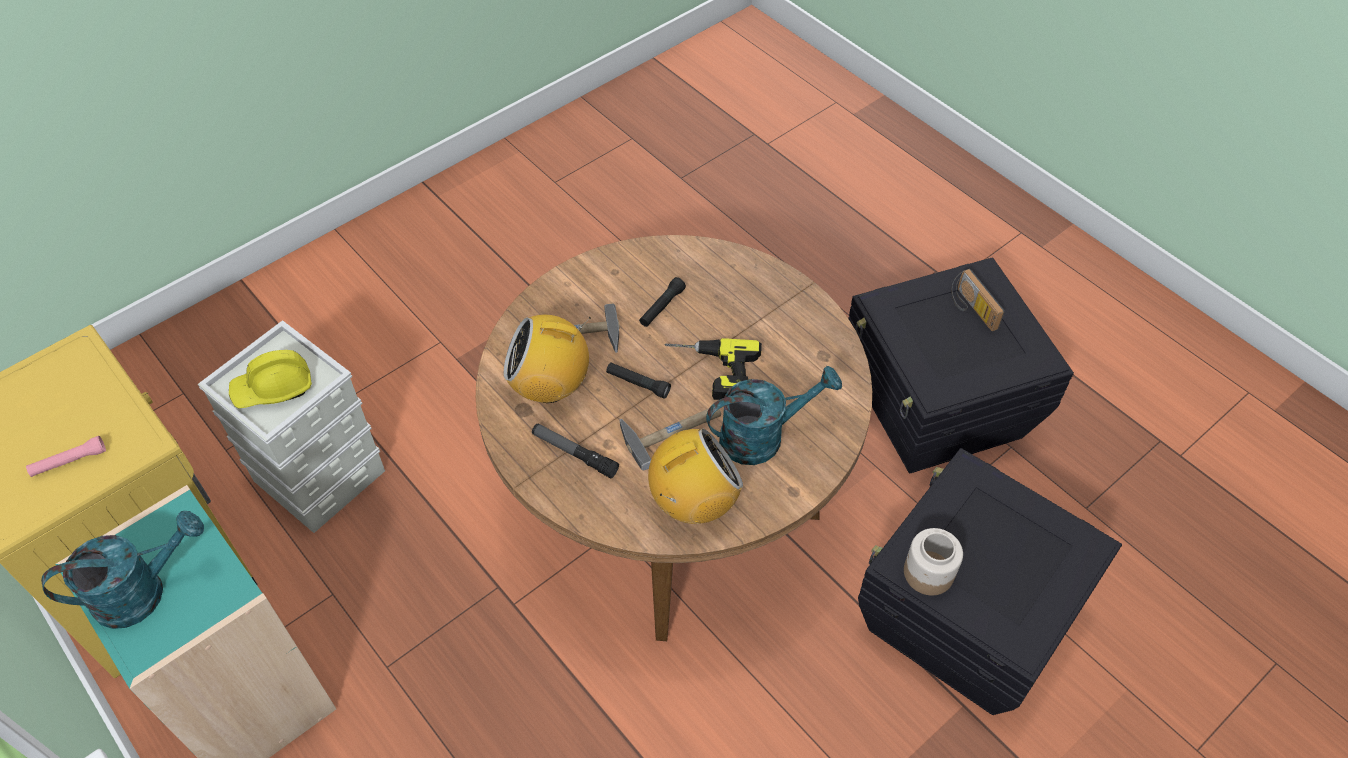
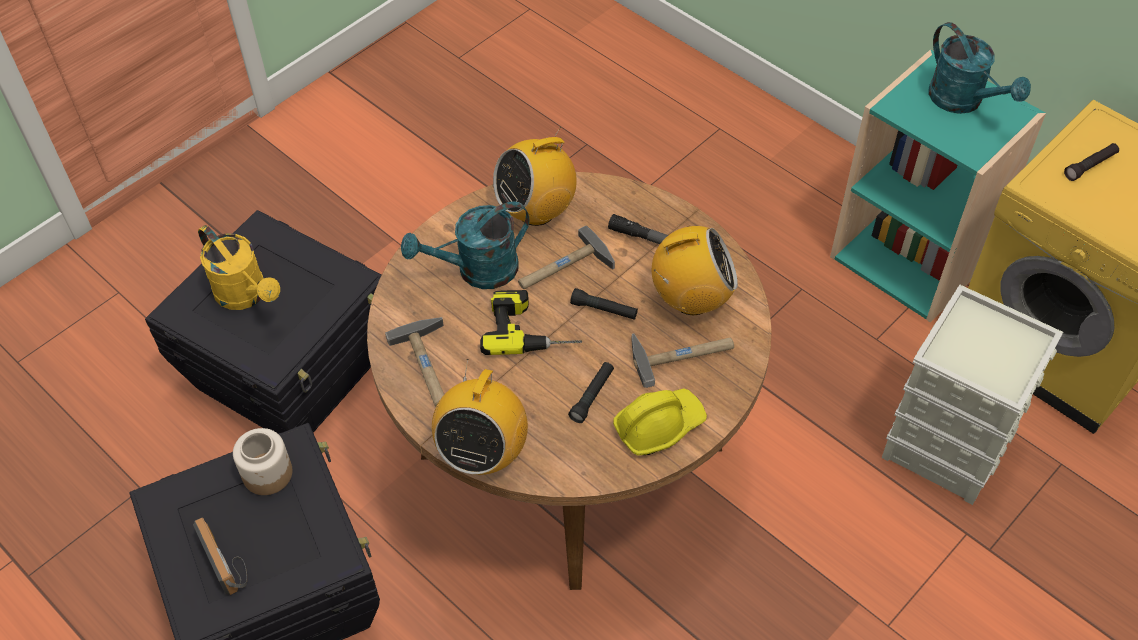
camera: 175 degrees right, 0 degrees up
pink flashlight [26,436,106,477] -> black flashlight [1064,143,1119,181]
turquoise watering can [41,511,204,629] -> turquoise watering can turned 90 degrees counterclockwise [928,22,1031,114]
yellow hard hat [229,350,312,408] -> yellow hard hat moved to [613,388,707,455]
jar [904,528,963,596] -> jar moved to [233,428,292,495]
none -> yellow watering can [198,225,280,310]
none -> hammer [385,317,444,406]
none -> radio [432,359,528,475]

